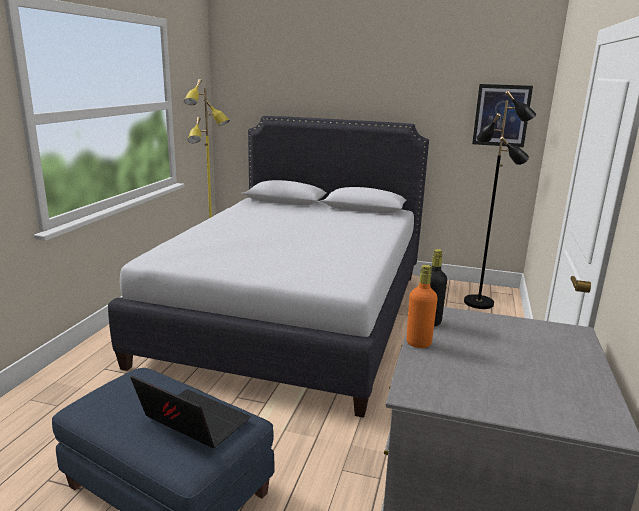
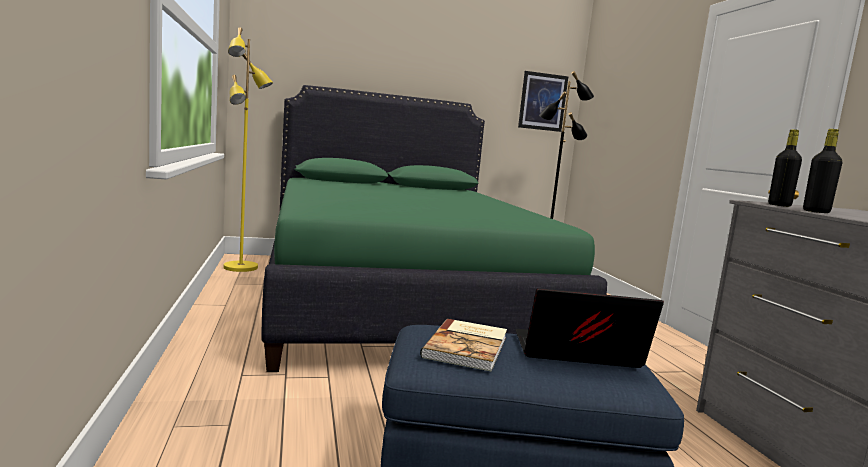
camera: 30 degrees left, 10 degrees down
white bed [108,116,429,418] -> green bed [261,85,607,372]
orange bottle [406,265,438,348] -> black bottle [803,129,842,213]
none -> book [420,319,507,372]

